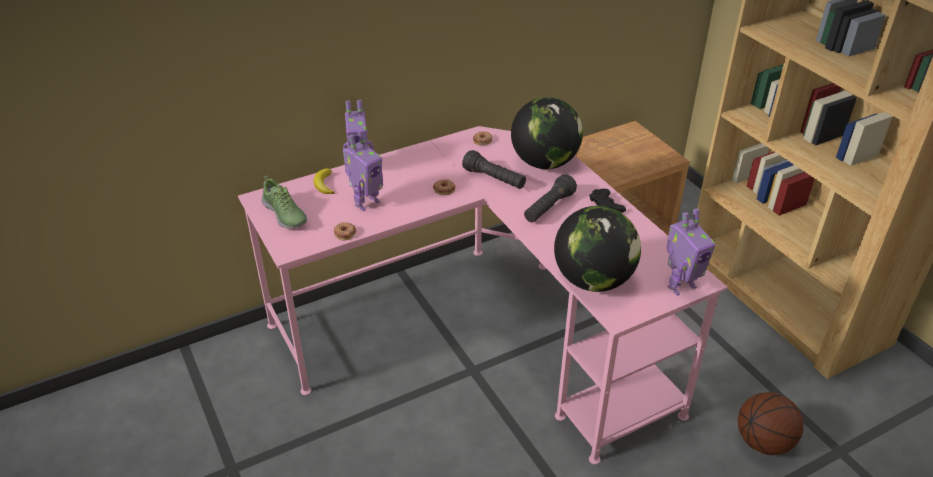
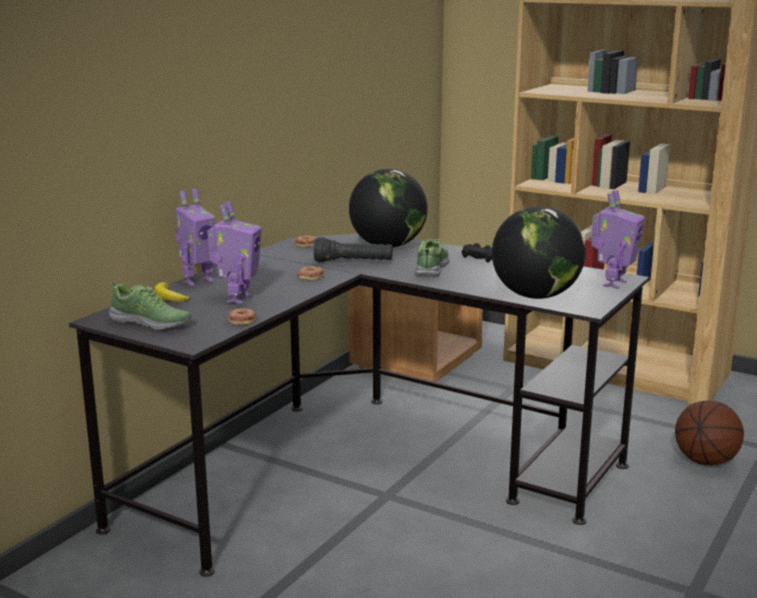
camera: 30 degrees left, 20 degrees down
pink desk [238,126,727,464] -> black desk [69,234,649,577]
black flashlight [524,174,577,223] -> shoe [415,239,449,277]

